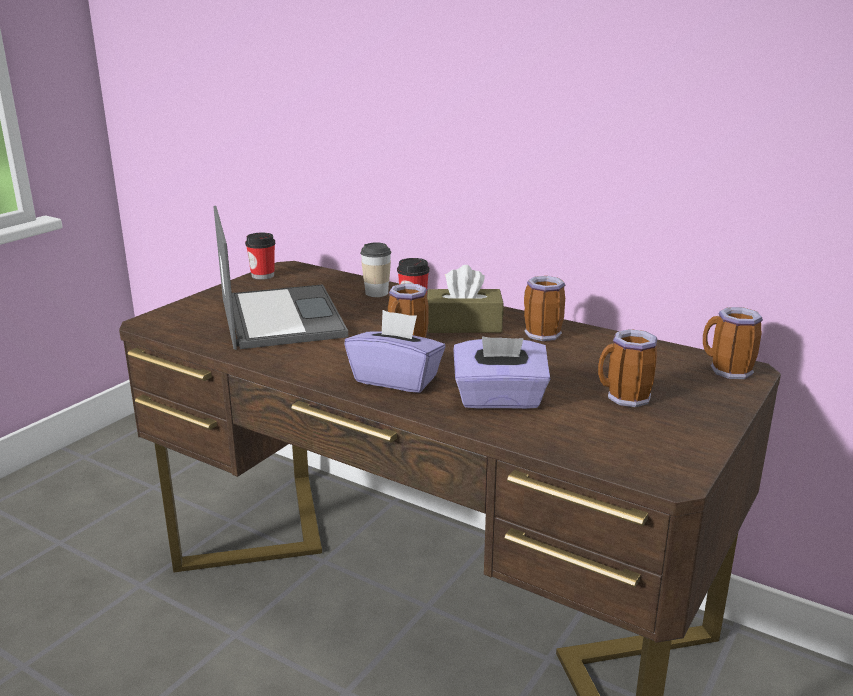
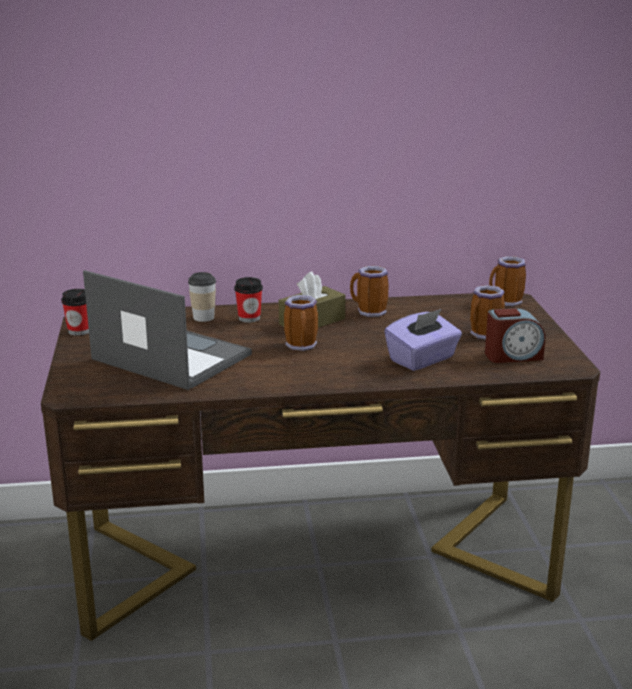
camera: 40 degrees left, 0 degrees up
purple tissue box [344,310,446,393] -> none
none -> alarm clock [485,308,545,363]

